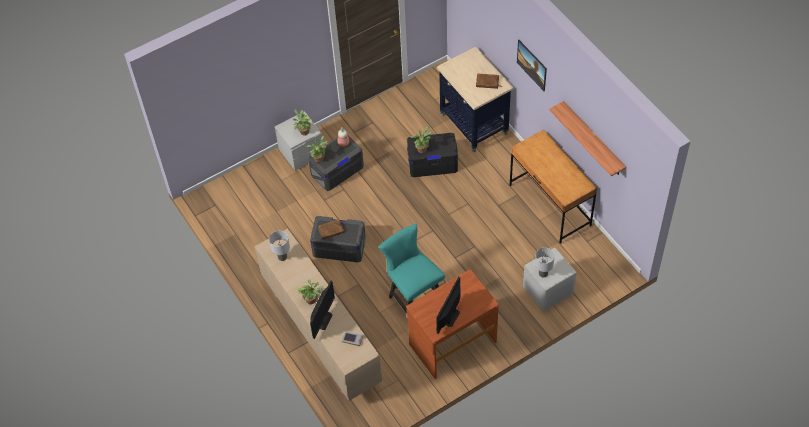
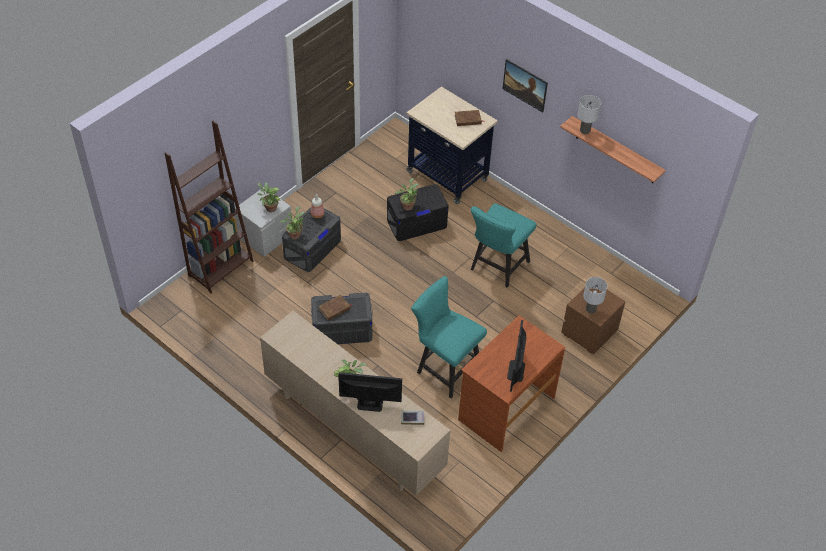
camera: 20 degrees left, 5 degrees down
white table lamp [269,231,290,261] -> white table lamp moved to [577,95,601,134]
monitor [310,281,335,339] -> monitor turned 90 degrees counterclockwise [338,372,402,412]
brown desk [510,129,597,244] -> none
white nightstand [523,248,577,311] -> brown nightstand [561,288,626,354]
none -> brown bookcase [165,121,254,294]
none -> turquoise chair [471,203,537,287]

